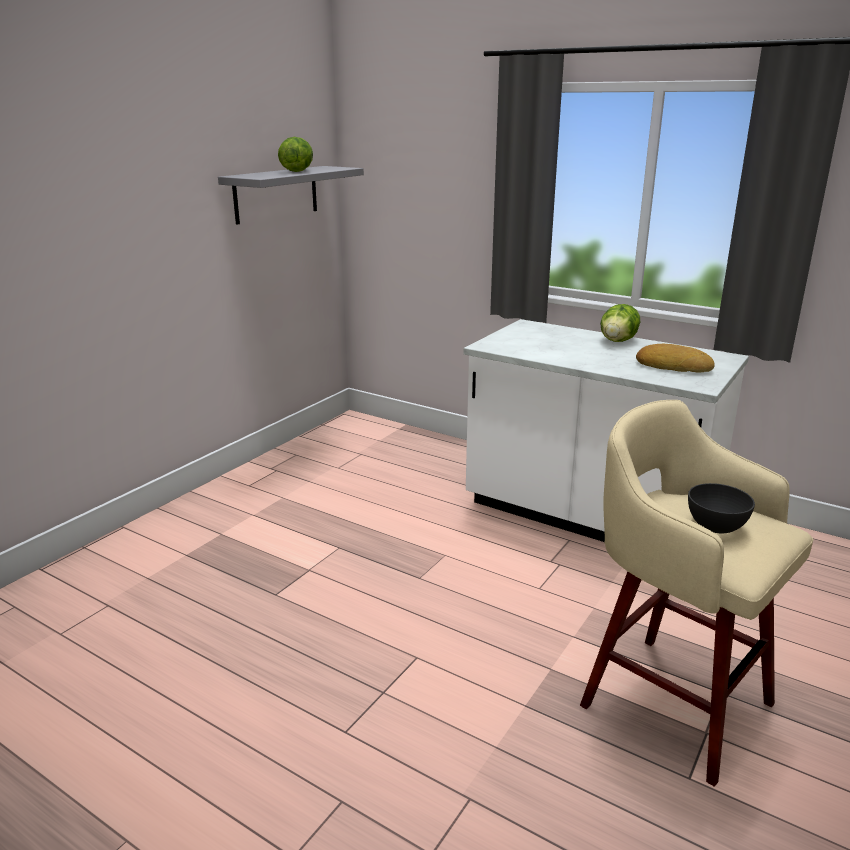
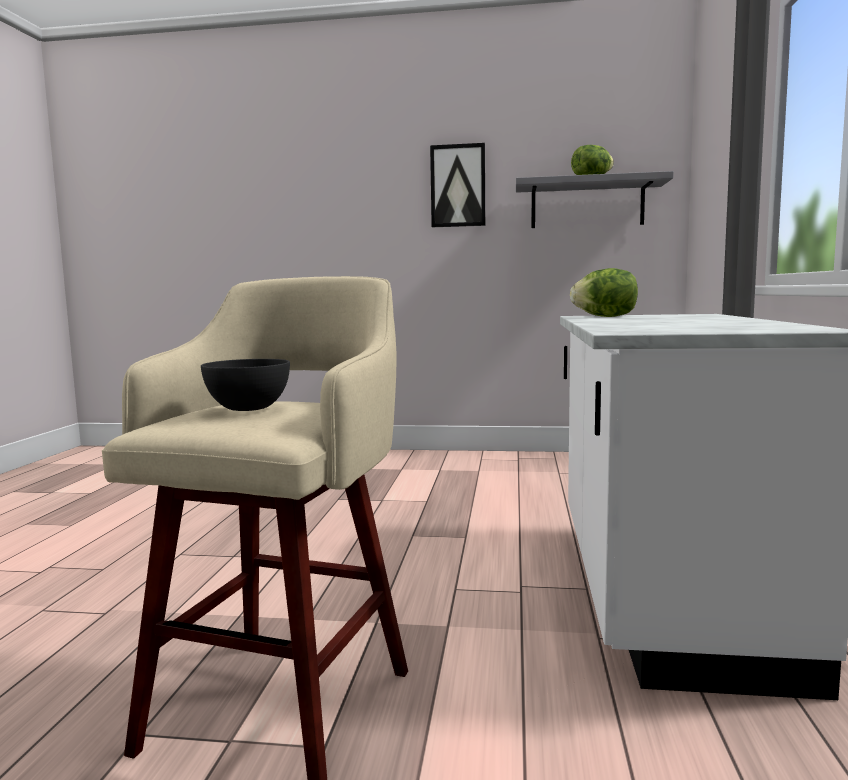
camera: 65 degrees right, 15 degrees down
lettuce [600,304,640,342] -> lettuce moved to [570,268,638,317]
bread [636,344,715,372] -> none
none -> picture [430,143,485,227]

